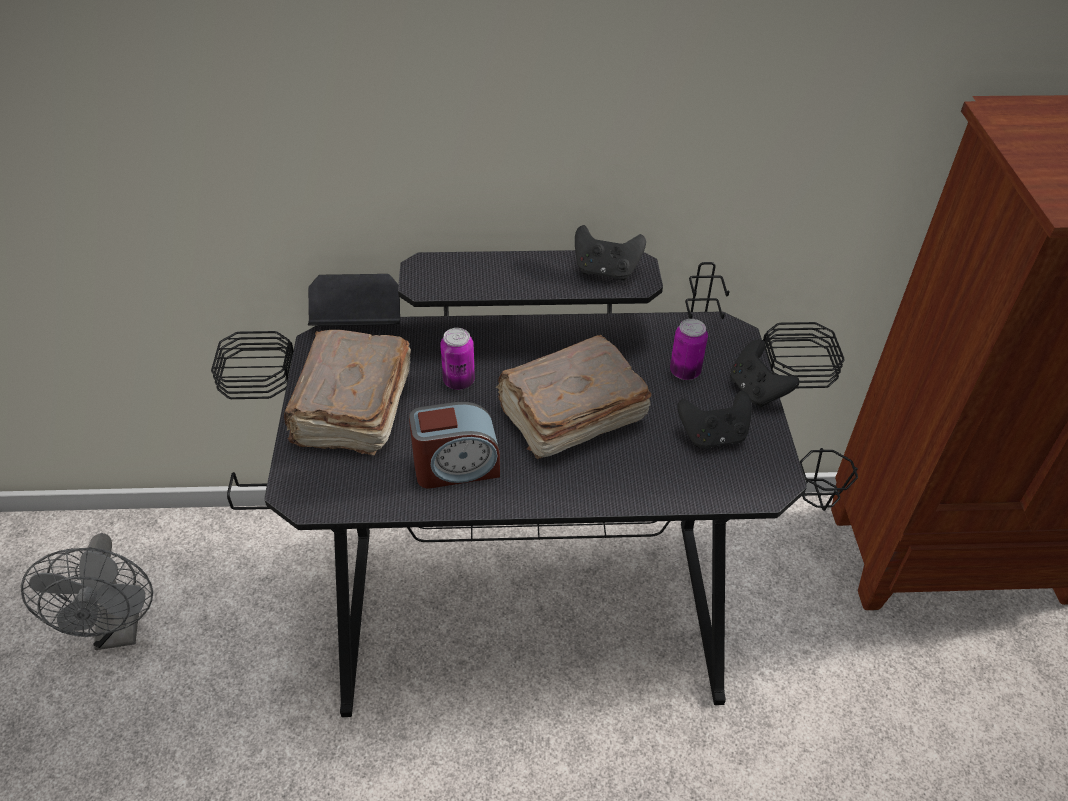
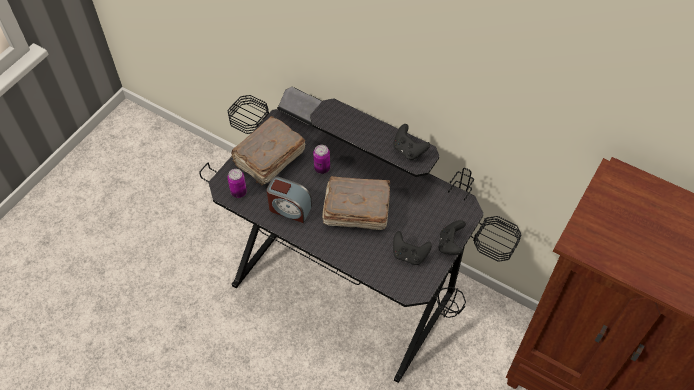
camera: 35 degrees right, 10 degrees up
grey fan [21,533,153,650] -> none
can [670,319,708,380] -> can moved to [227,169,247,198]

